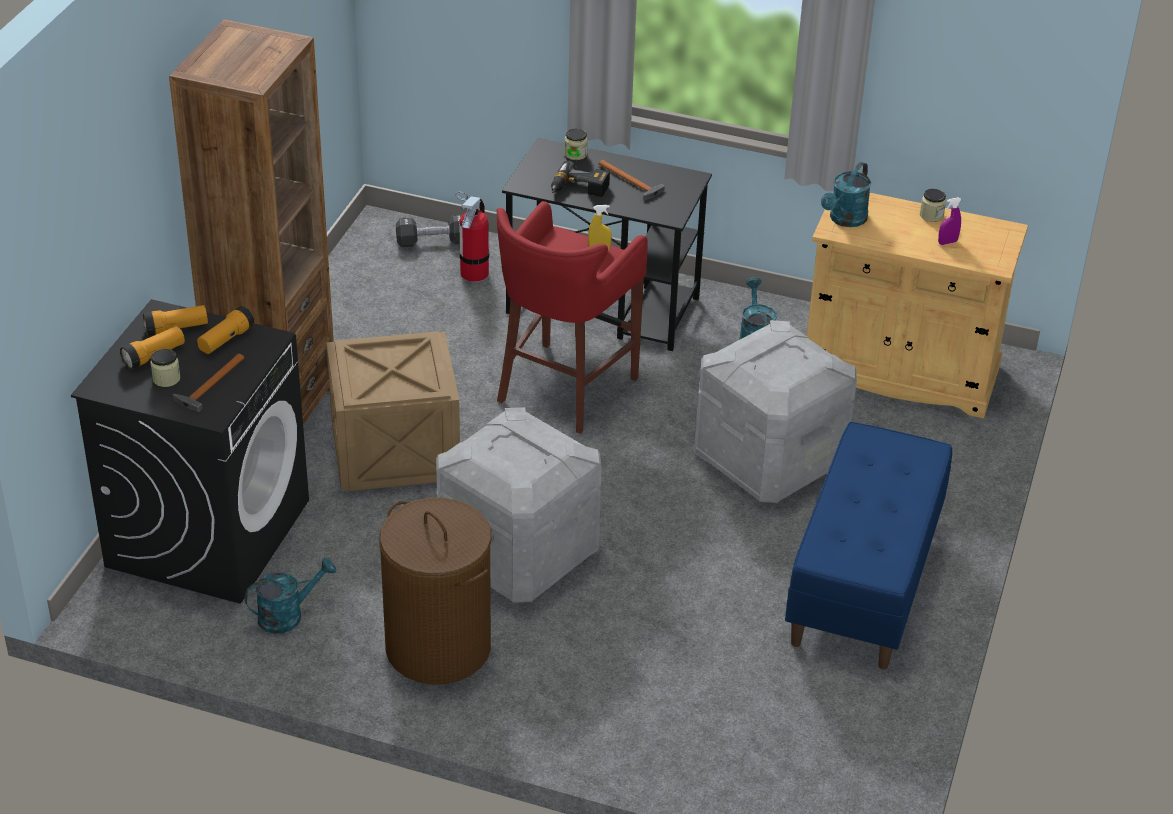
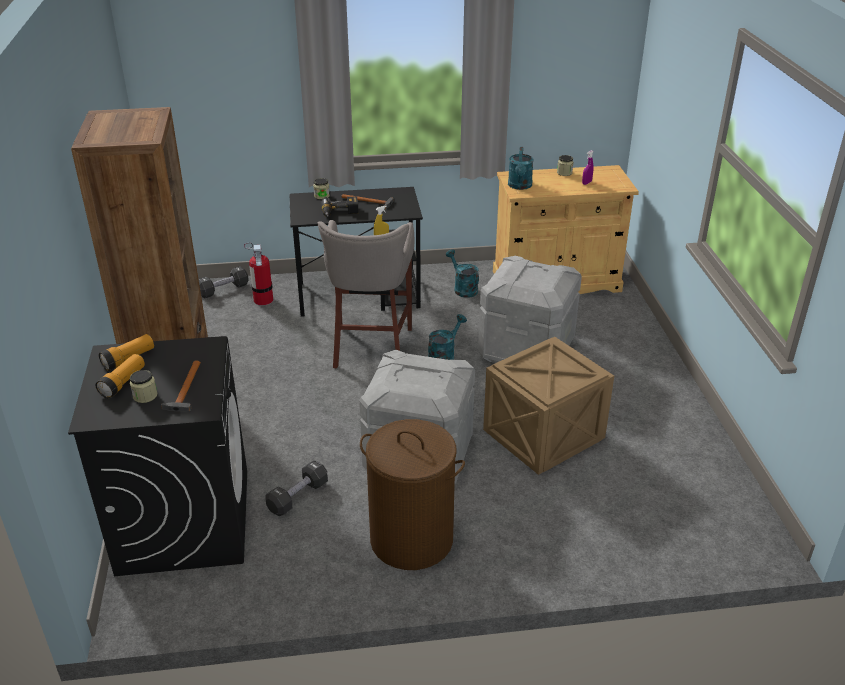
camera: 25 degrees left, 5 degrees down
flashlight [197,306,254,354] -> none
turquoise watering can [245,558,336,634] -> turquoise watering can moved to [428,314,467,360]
crate [326,331,460,491] -> crate moved to [483,337,614,475]
red stool [497,201,648,434] -> grey stool [317,220,414,368]
blue bench [785,422,952,670] -> none
none -> black dumbbell [265,460,328,516]

